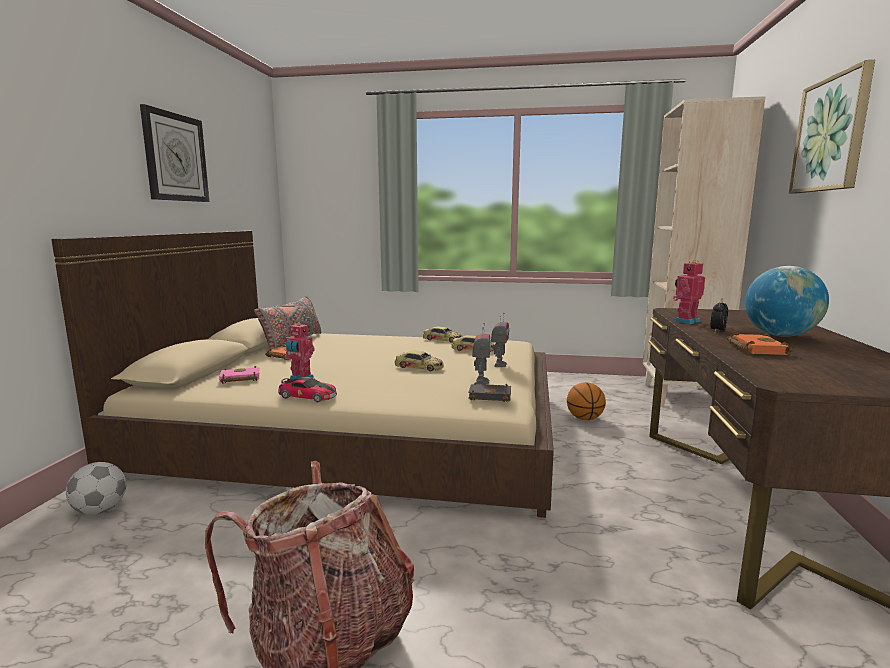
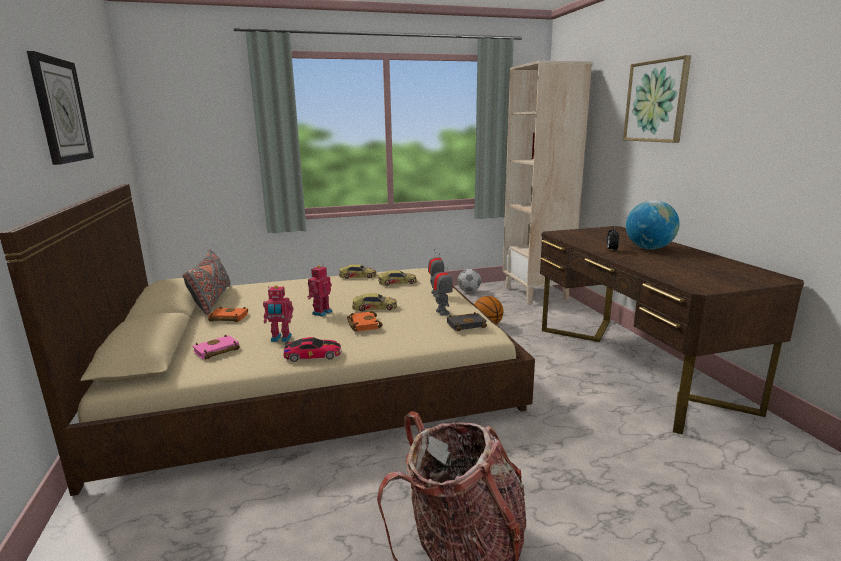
camera: 25 degrees left, 5 degrees up
football [66,462,126,515] -> football moved to [458,269,481,292]
toy robot [673,260,705,324] -> toy robot moved to [307,265,332,317]
orange book [726,332,794,355] -> orange book moved to [347,311,383,332]

